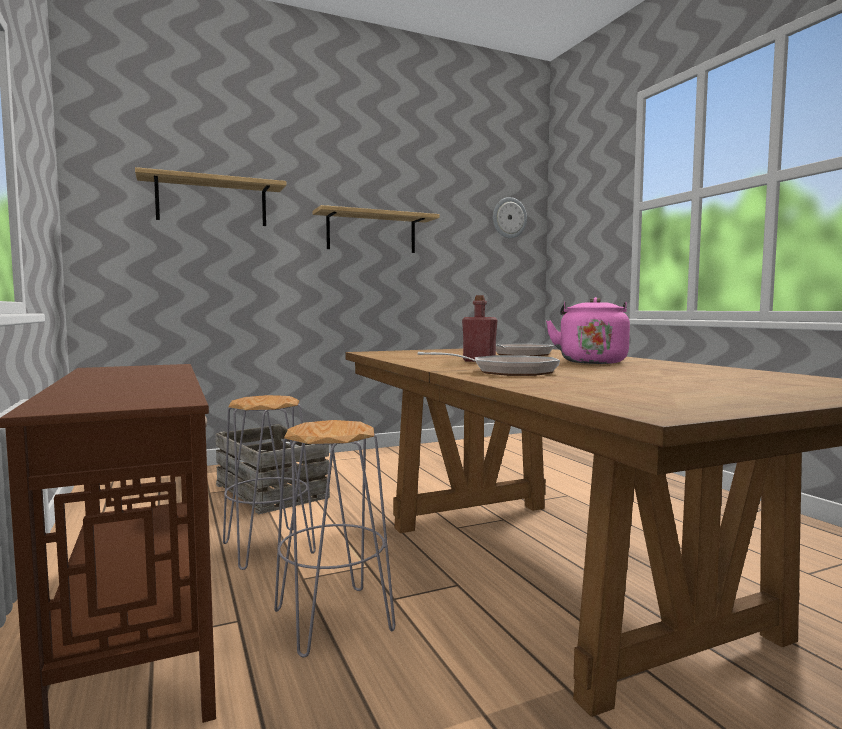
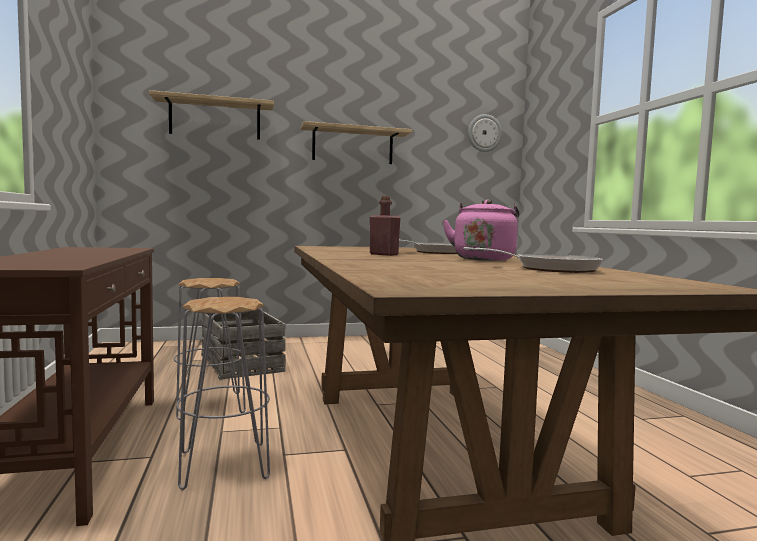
camera: 10 degrees right, 0 degrees up
frying pan [418,352,560,376] -> frying pan moved to [464,247,603,273]

